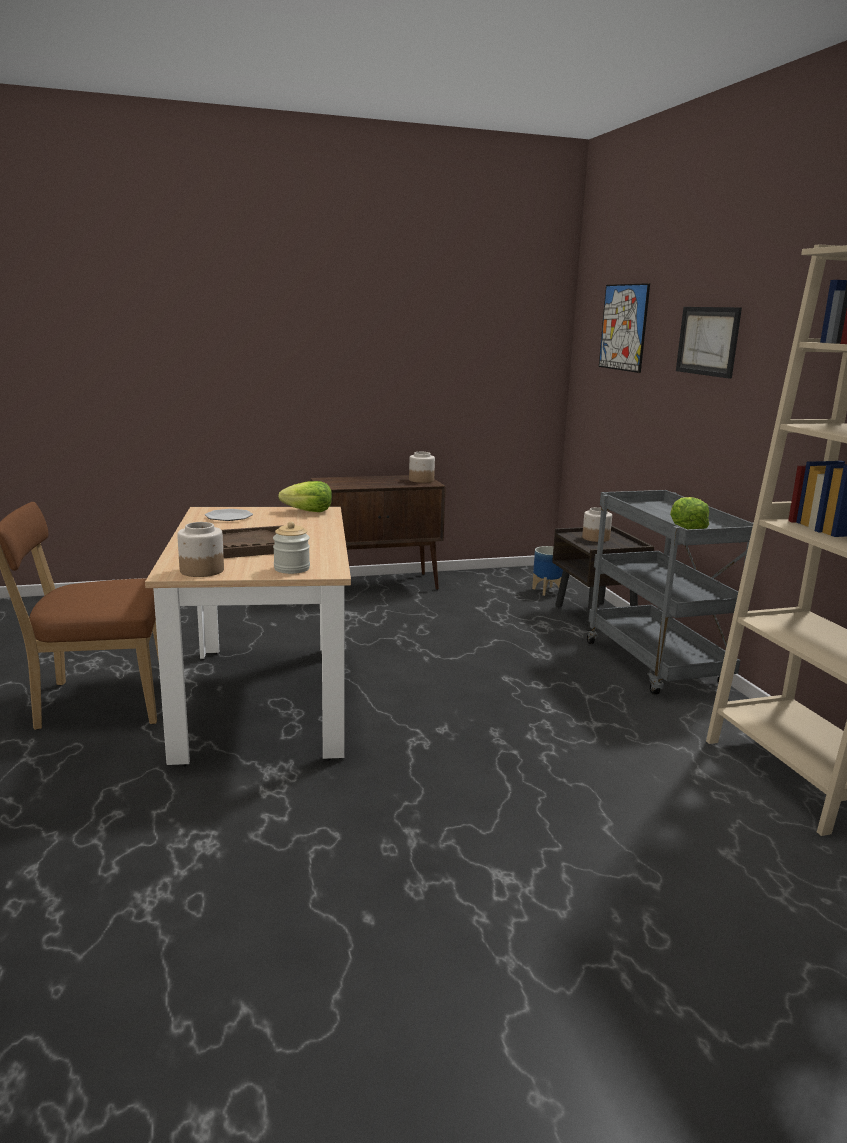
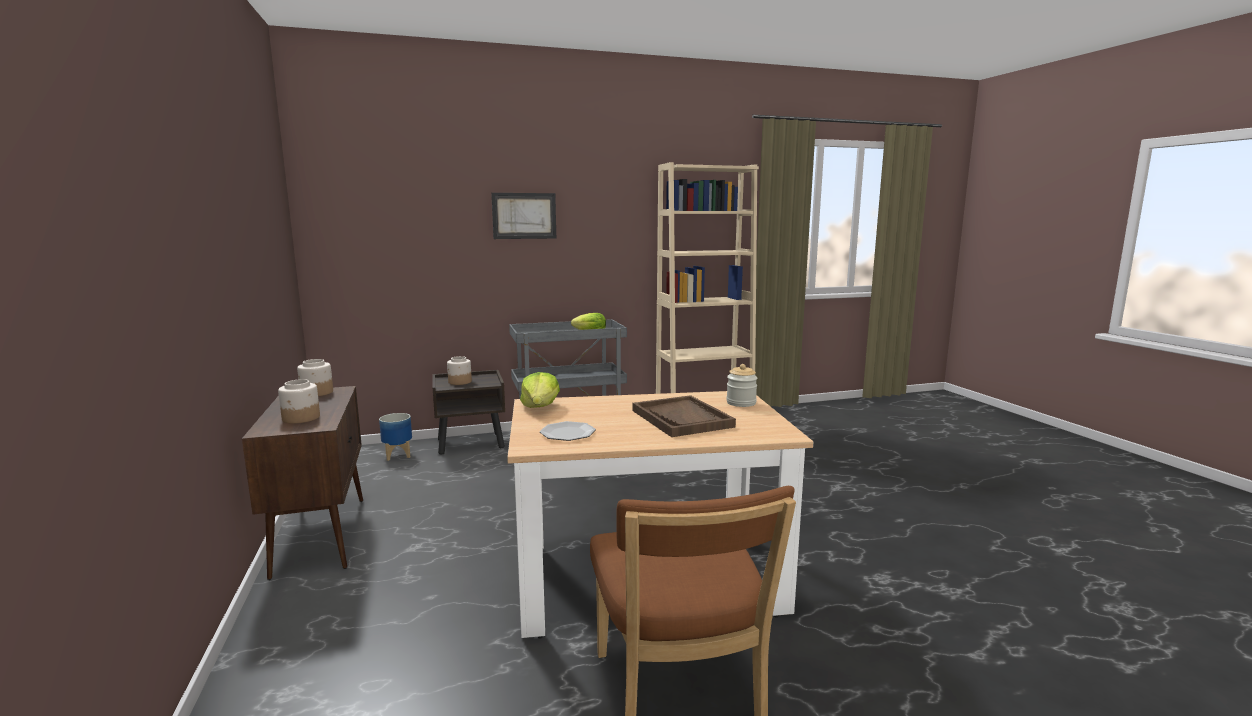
camera: 90 degrees left, 5 degrees down
jar [177,522,224,577] -> jar moved to [278,379,320,423]
picture [599,283,650,373] -> none

